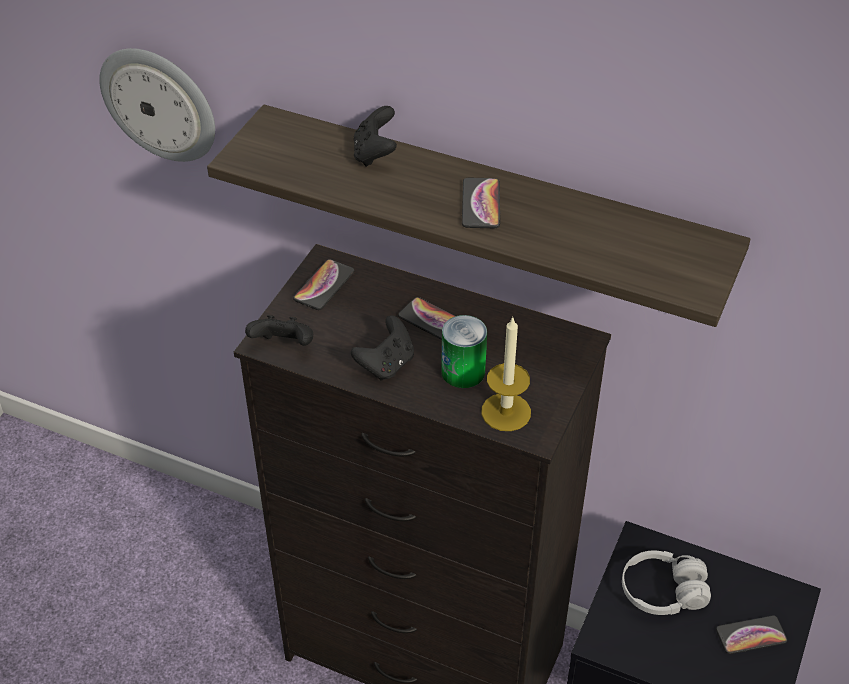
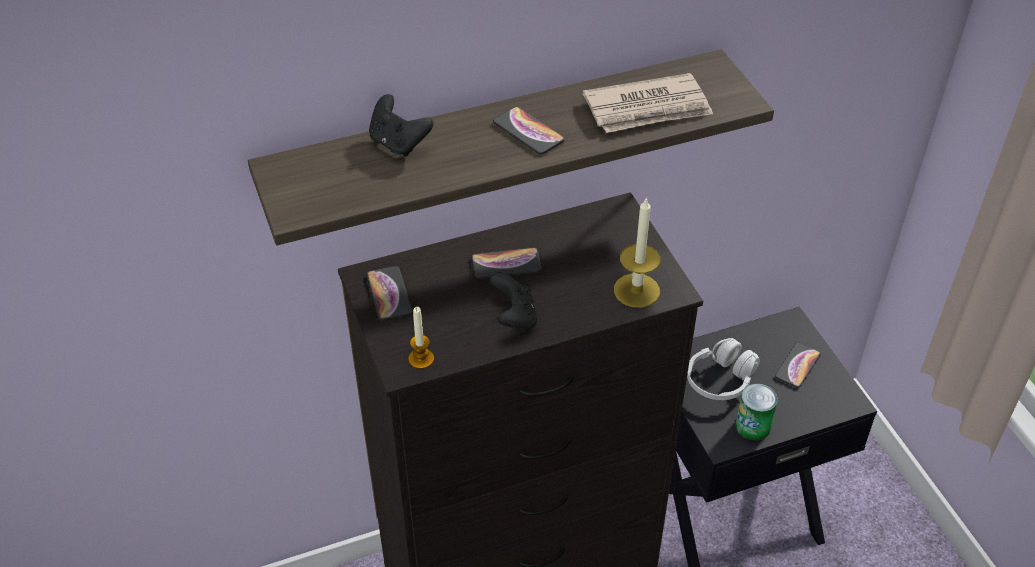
camera: 45 degrees left, 0 degrees up
wall clock [99,48,215,162] -> none
black game controller [245,315,313,346] -> candle [408,307,434,369]
can [441,315,487,388] -> can moved to [736,384,778,441]
none -> newspaper [582,73,713,133]

